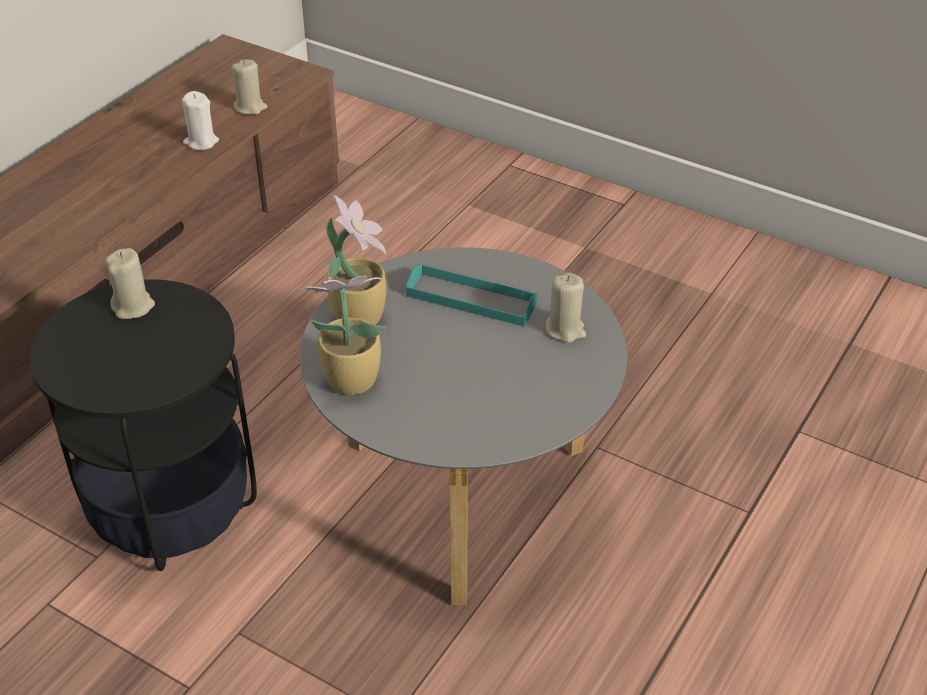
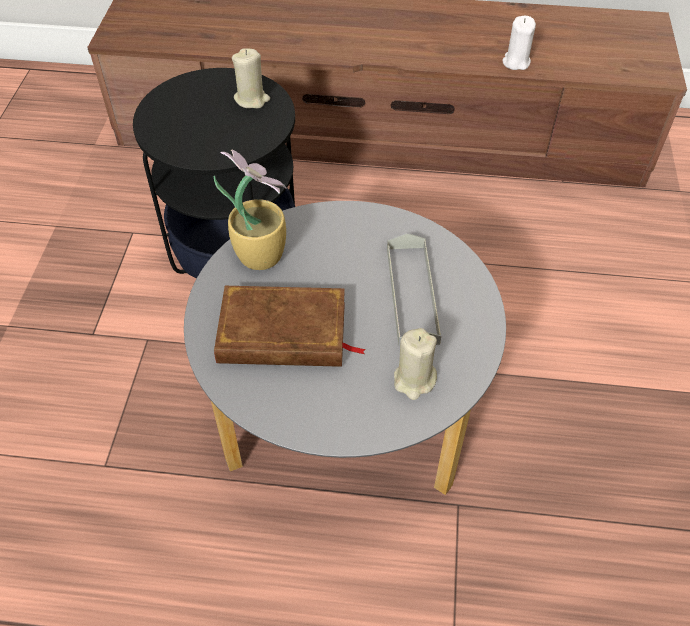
camera: 65 degrees right, 10 degrees up
beige candle [231,59,268,115] -> none
potted plant [326,195,386,325] -> none
turquoise tray [406,263,538,327] -> grey tray [387,233,441,347]
none -> brown book [214,286,366,367]

